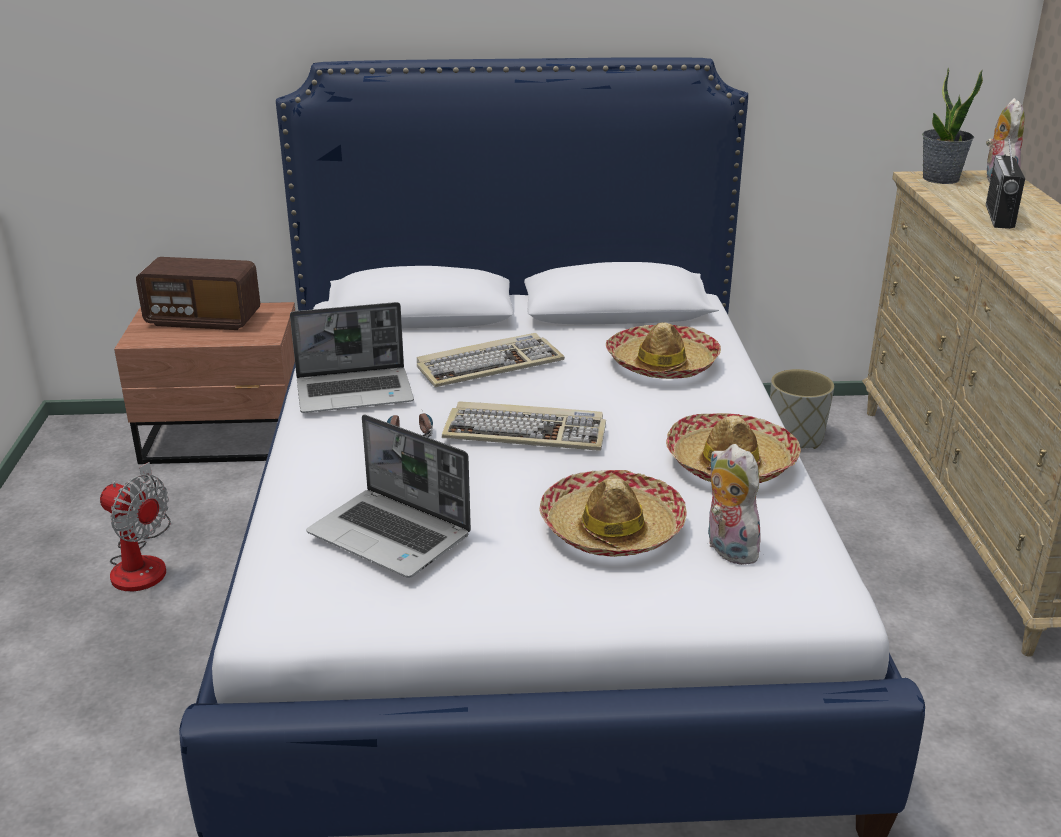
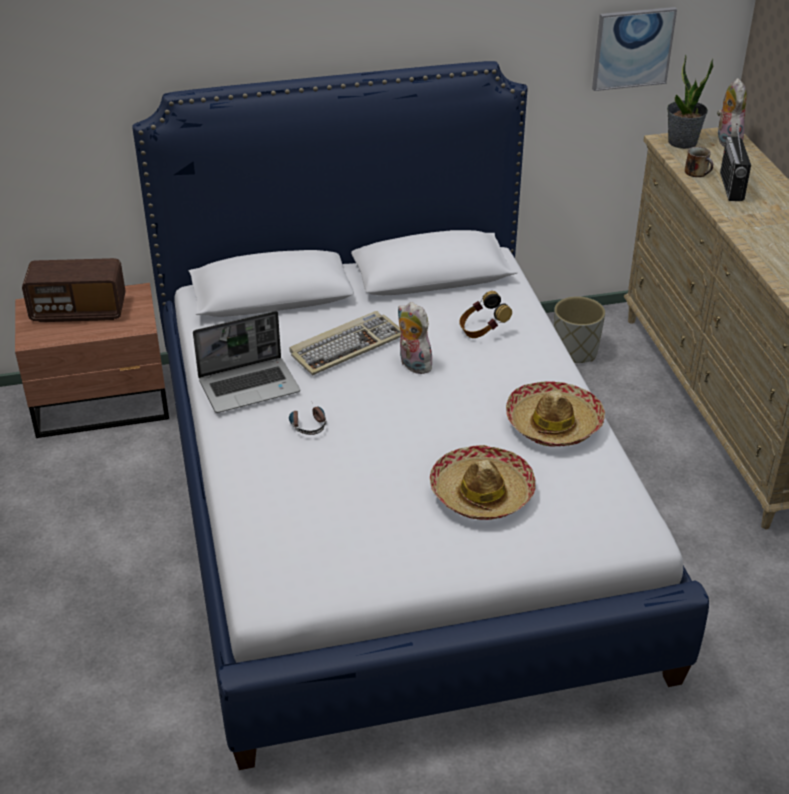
camera: 10 degrees left, 10 degrees up
fan [100,462,171,591] -> none
laptop [306,415,471,578] -> none
keyboard [442,401,606,451] -> none
hat [606,322,721,379] -> headphones [459,291,512,338]
plush toy [707,444,765,565] -> plush toy moved to [397,302,432,374]
none -> picture [592,7,677,91]
none -> mug [685,147,713,177]

